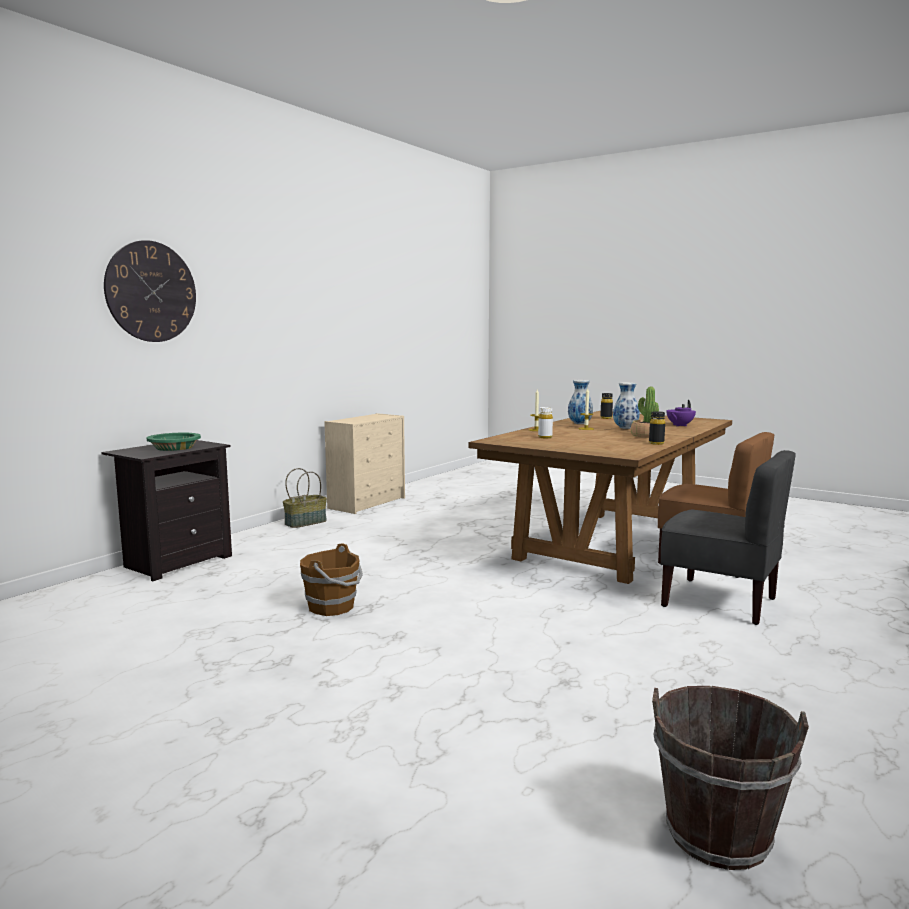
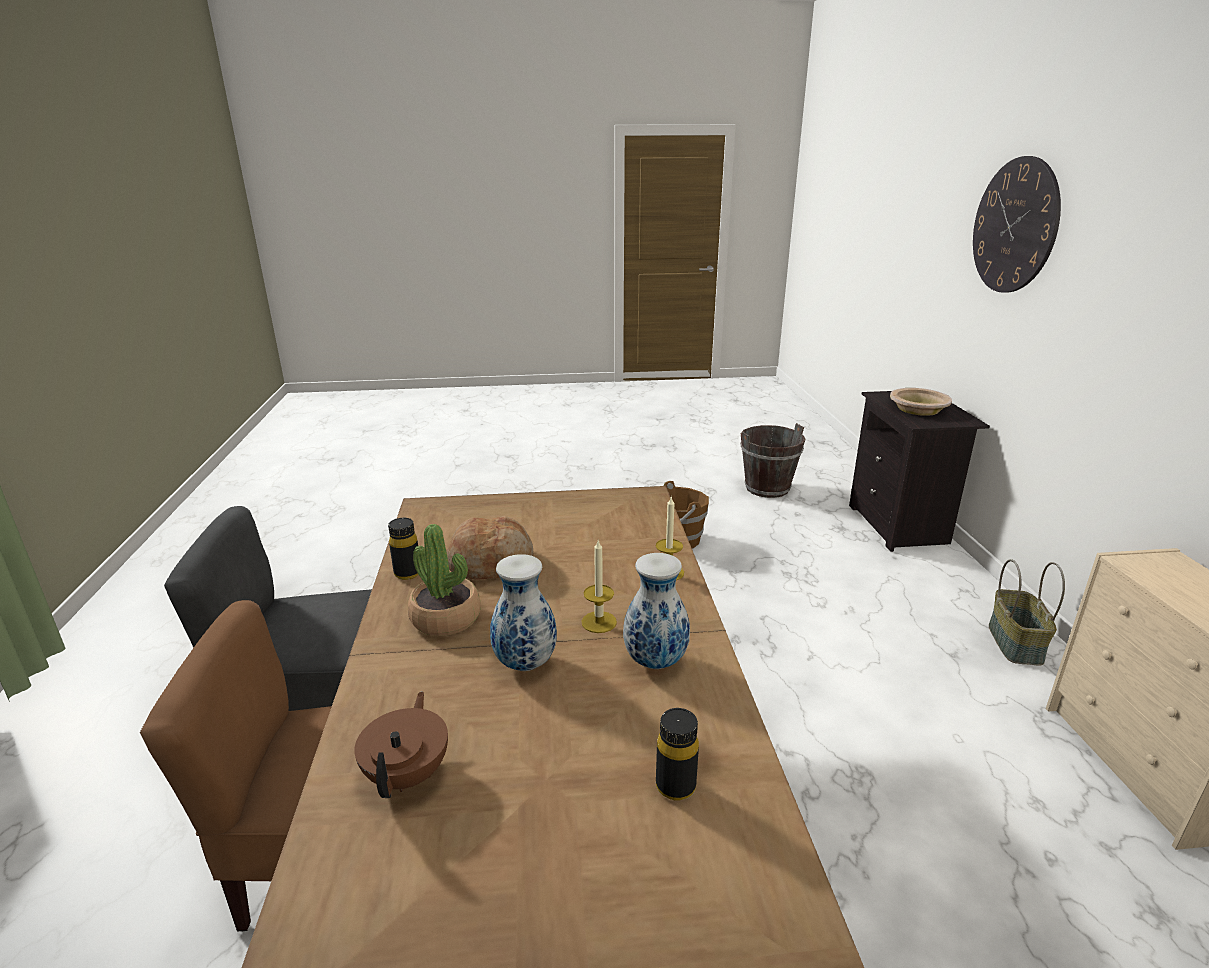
camera: 140 degrees right, 15 degrees up
green bowl [147,433,201,451] -> beige bowl [890,388,952,416]
white bottle [538,407,553,438] -> none
brown bucket [652,686,809,870] -> brown bucket moved to [740,423,806,498]
purple teapot [666,400,696,426] -> brown teapot [354,691,448,798]
none -> bread [447,516,534,580]

